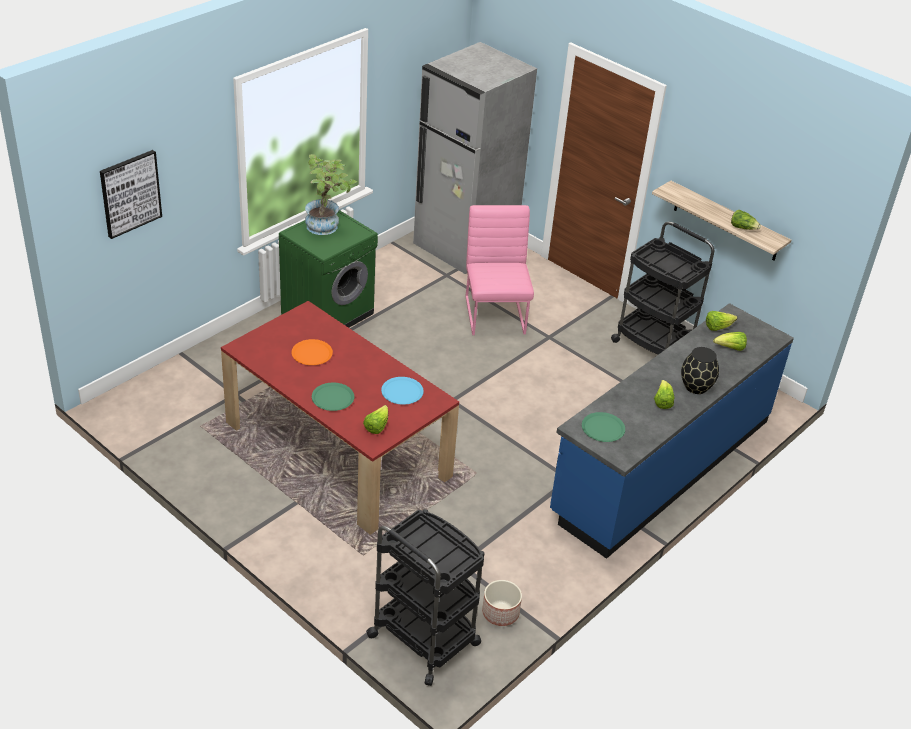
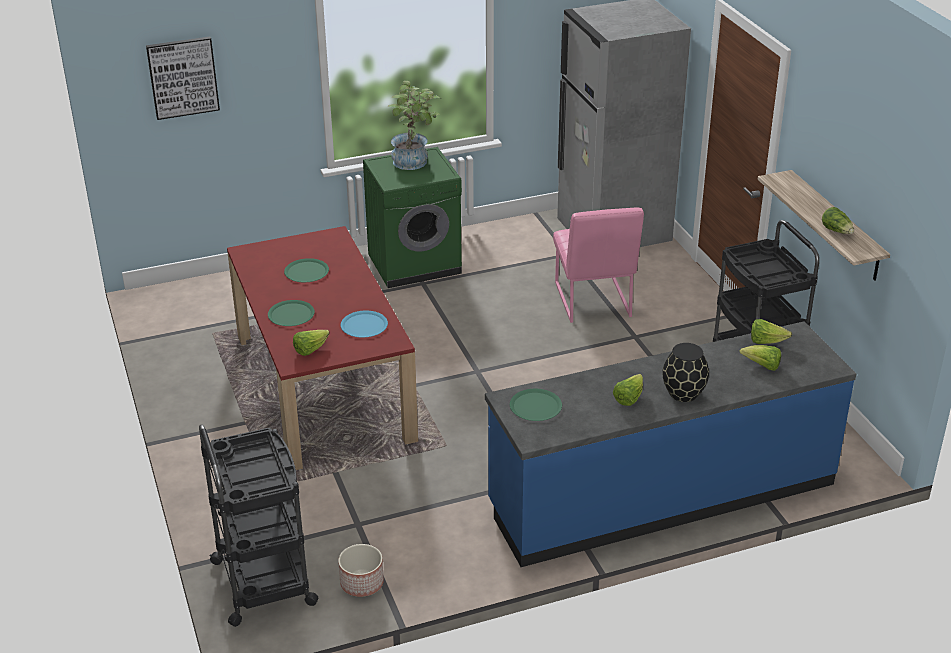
camera: 30 degrees right, 5 degrees down
orange plate [291,339,333,365] -> green plate [284,258,329,282]
pink chair [465,205,534,335] -> pink chair turned 150 degrees clockwise [553,208,644,323]

